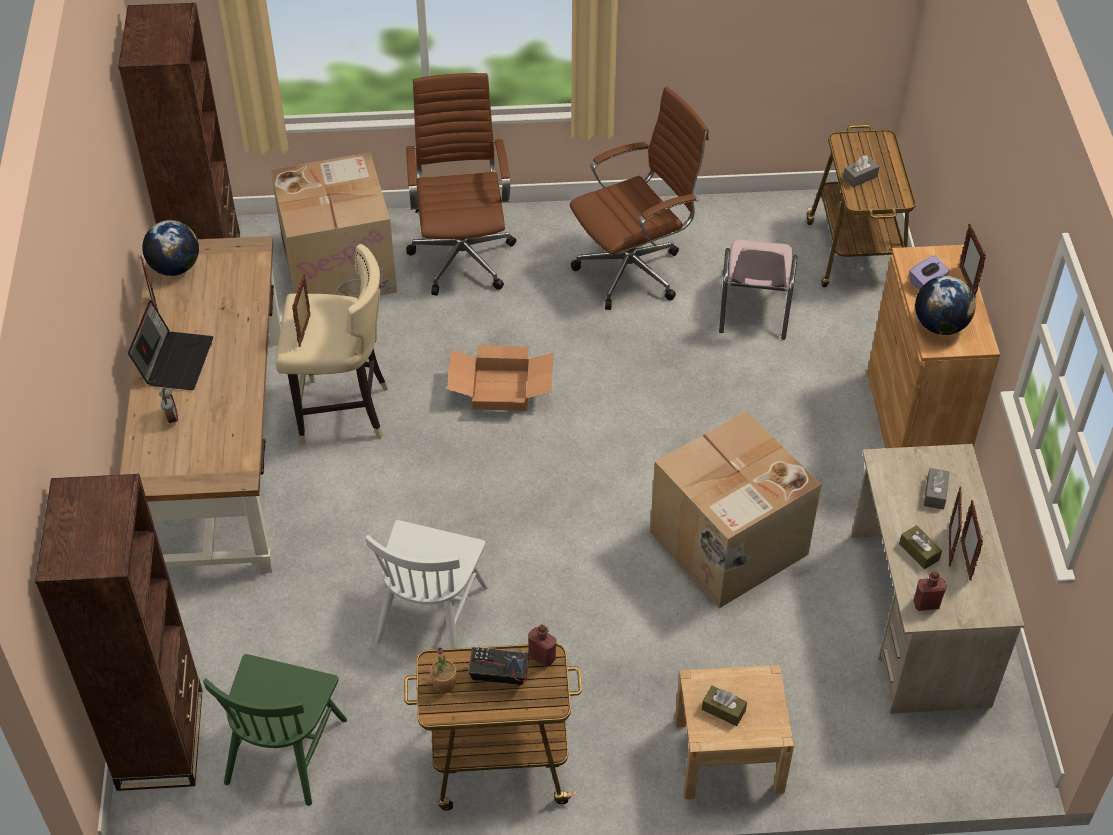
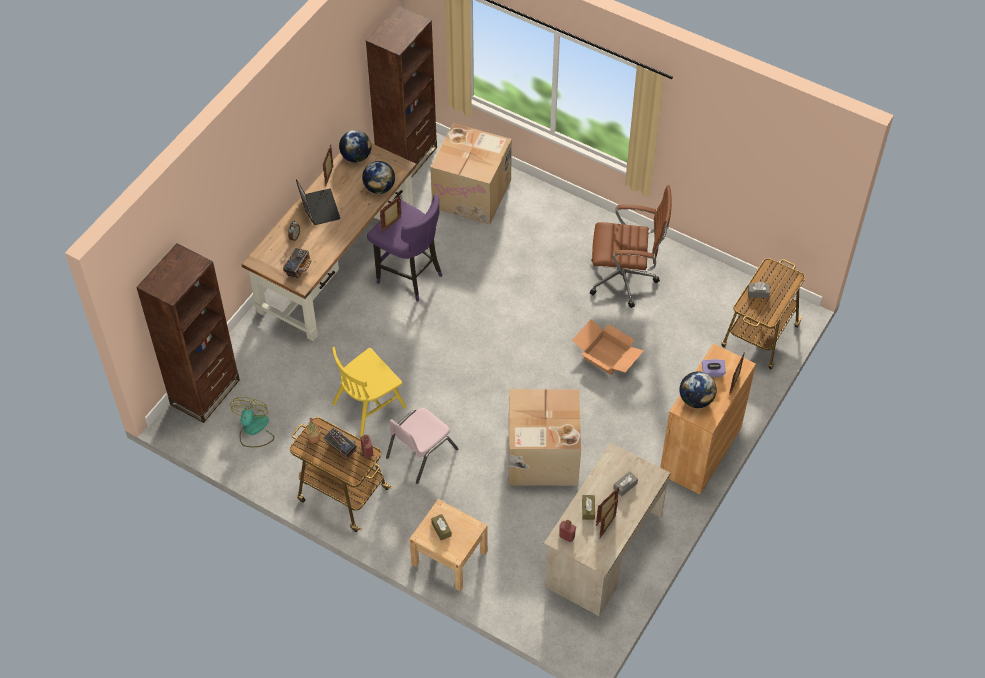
camera: 35 degrees right, 5 degrees up
laptop [128,300,214,390] -> laptop turned 60 degrees counterclockwise [296,179,340,225]
green chair [203,654,347,806] -> fan [230,397,274,447]
beige stool [276,244,388,445] -> purple stool [367,194,442,302]
white chair [365,520,488,649] -> yellow chair [332,347,407,436]
brown office chair [406,73,516,295] -> none
cardboard box [447,345,553,411] -> cardboard box moved to [572,319,644,375]
pink chair [719,239,797,340] -> pink chair moved to [386,408,459,484]
none -> radio [283,248,312,279]
none -> globe [362,161,395,194]

